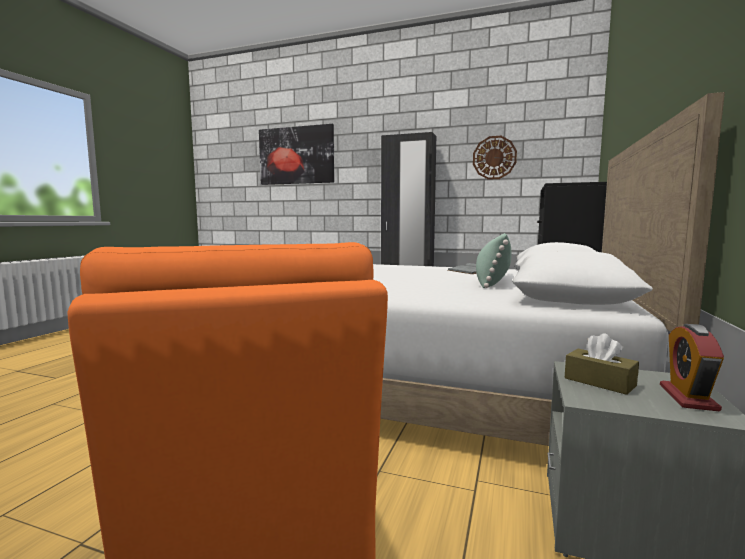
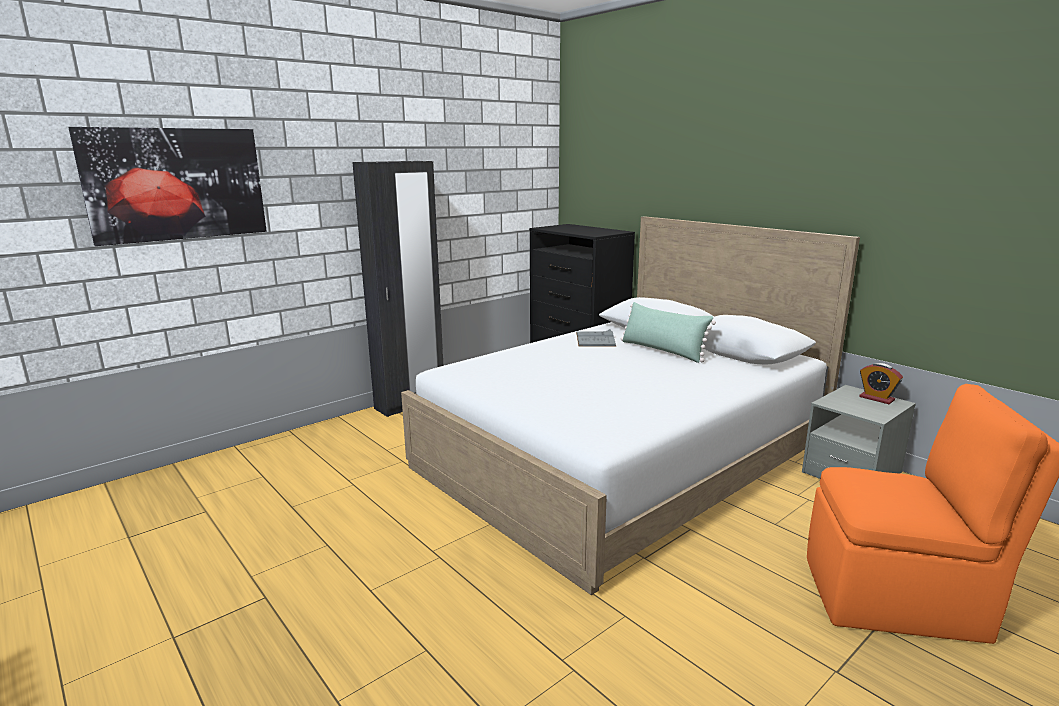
camera: 60 degrees left, 10 degrees up
wall clock [473,136,517,180] -> none
brown tissue box [565,333,639,395] -> none

